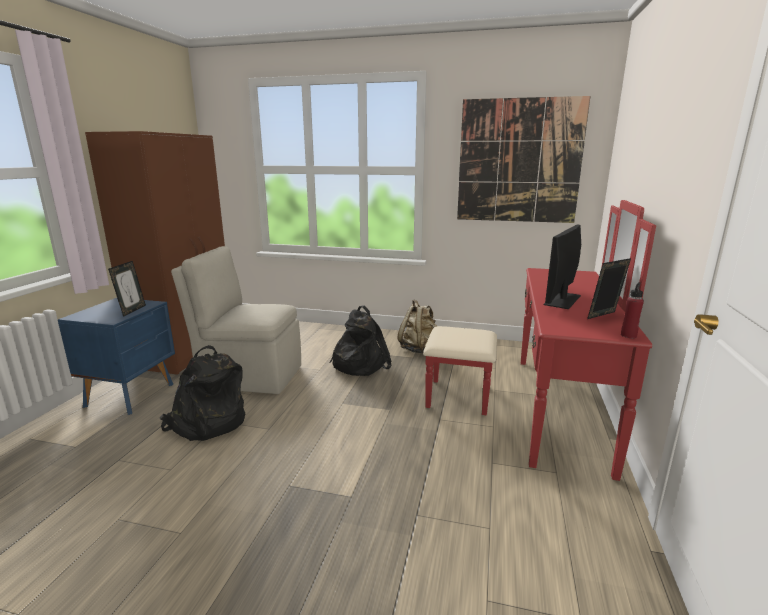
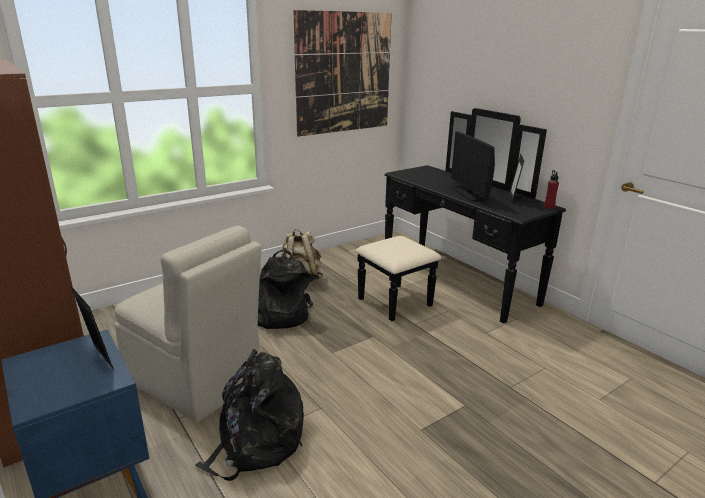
camera: 50 degrees left, 5 degrees up
beige chair [171,246,301,394] -> beige chair turned 105 degrees counterclockwise [115,225,262,423]
red dresser [423,200,656,481] -> black dresser [355,108,566,324]

